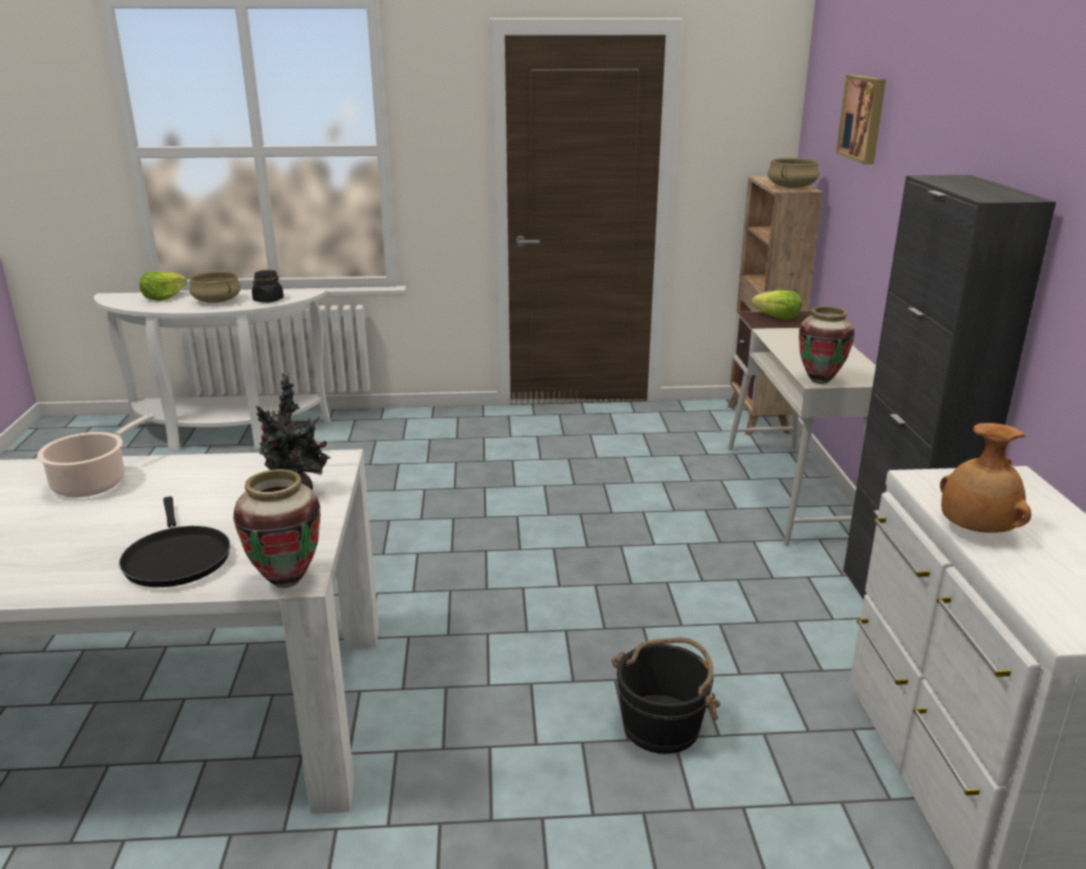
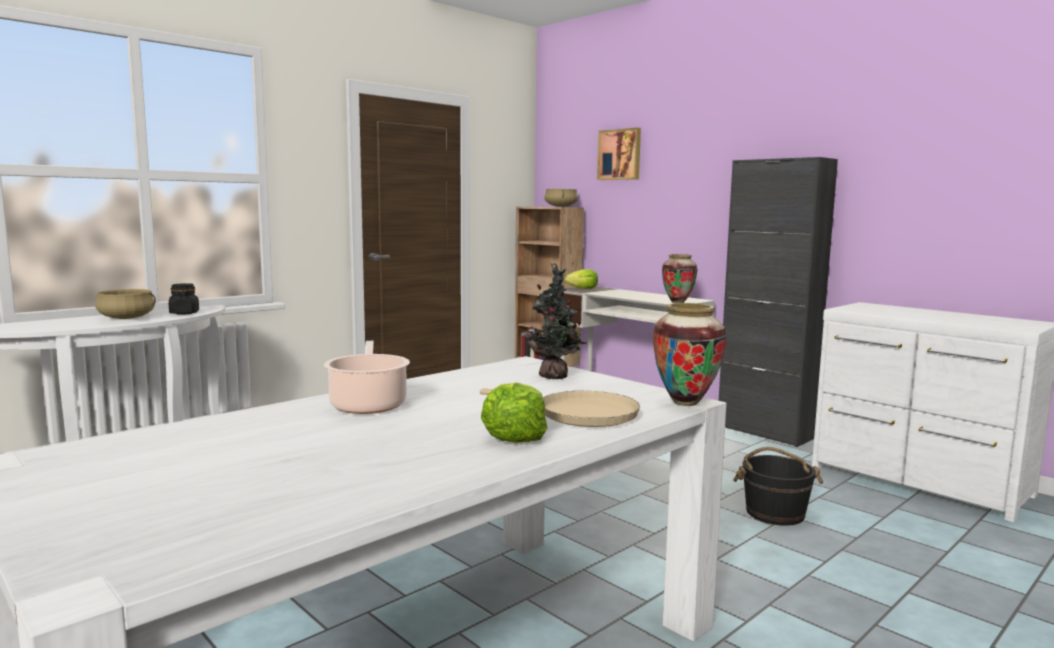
camera: 40 degrees left, 15 degrees down
black frying pan [119,496,230,587] -> beige frying pan [480,388,640,427]
lettuce [140,271,187,301] -> lettuce moved to [481,383,548,443]
brown vase [940,423,1031,533] -> none

